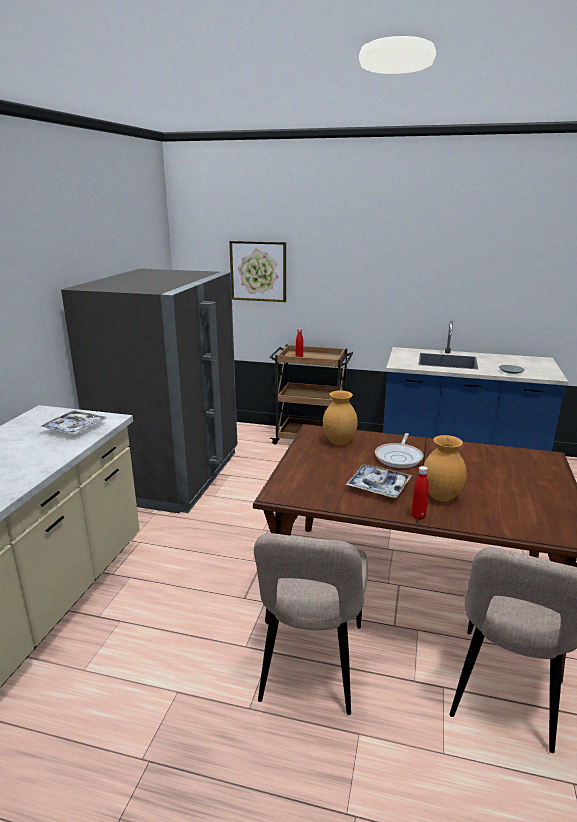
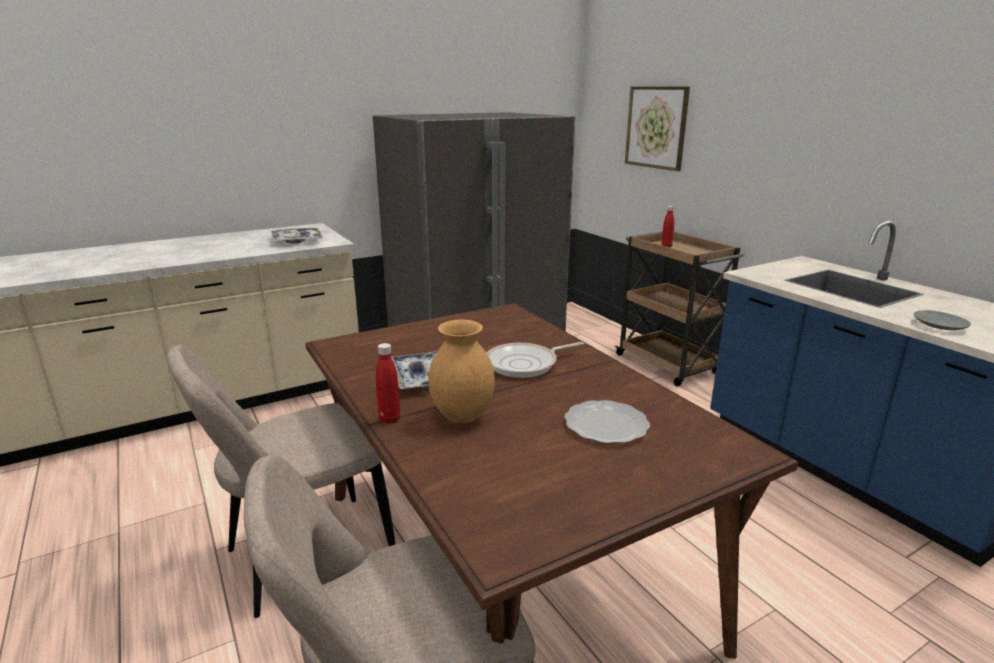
camera: 45 degrees right, 0 degrees up
brown vase [323,391,358,445] -> none
none -> plate [564,400,650,444]

